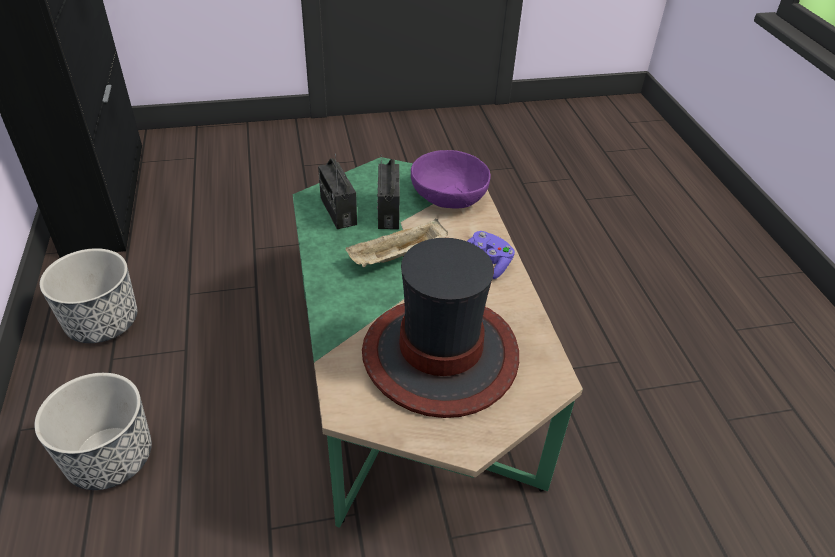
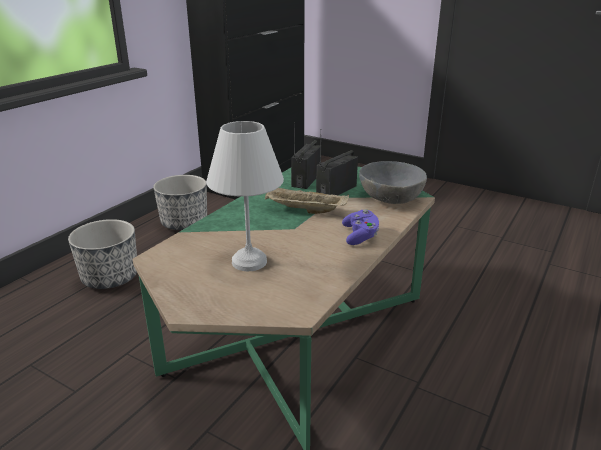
camera: 45 degrees right, 15 degrees down
hat [362,238,519,418] -> white table lamp [206,121,284,271]
purple bowl [411,150,490,209] -> grey bowl [359,161,427,204]

